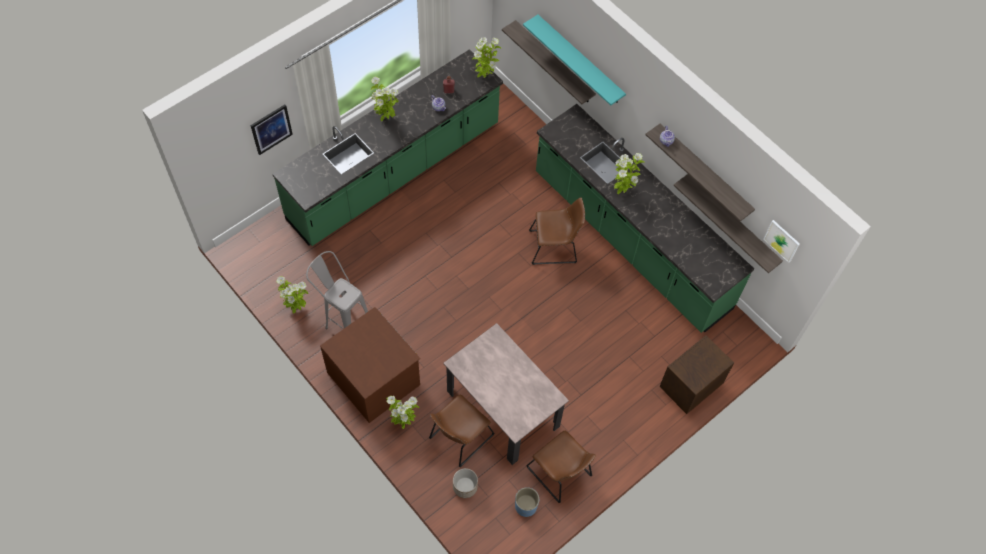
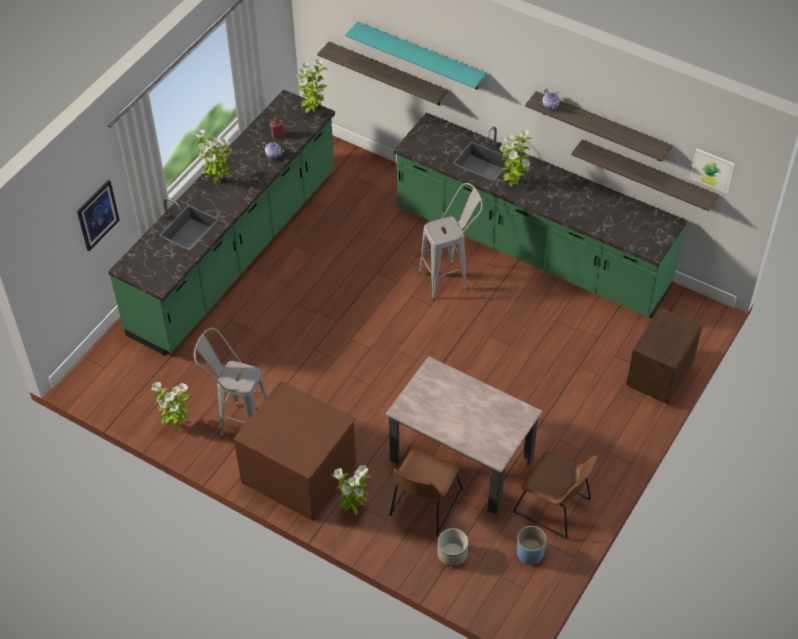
camera: 15 degrees left, 10 degrees down
brown chair [529,198,585,265] -> grey stool [418,183,483,300]

